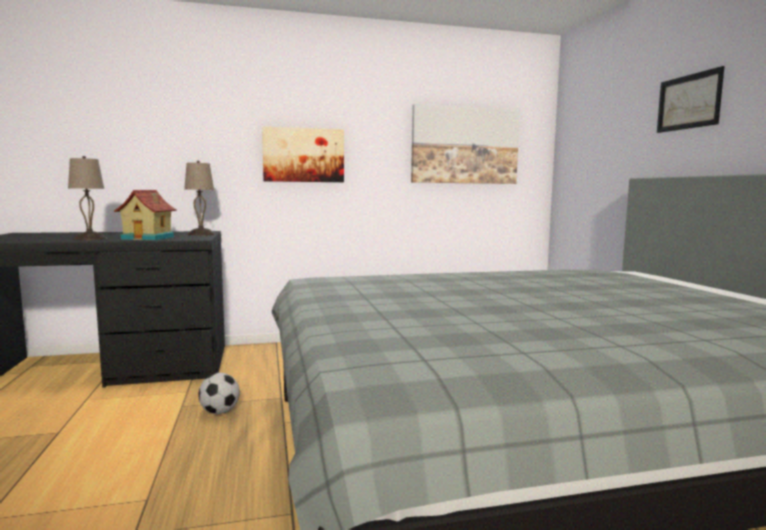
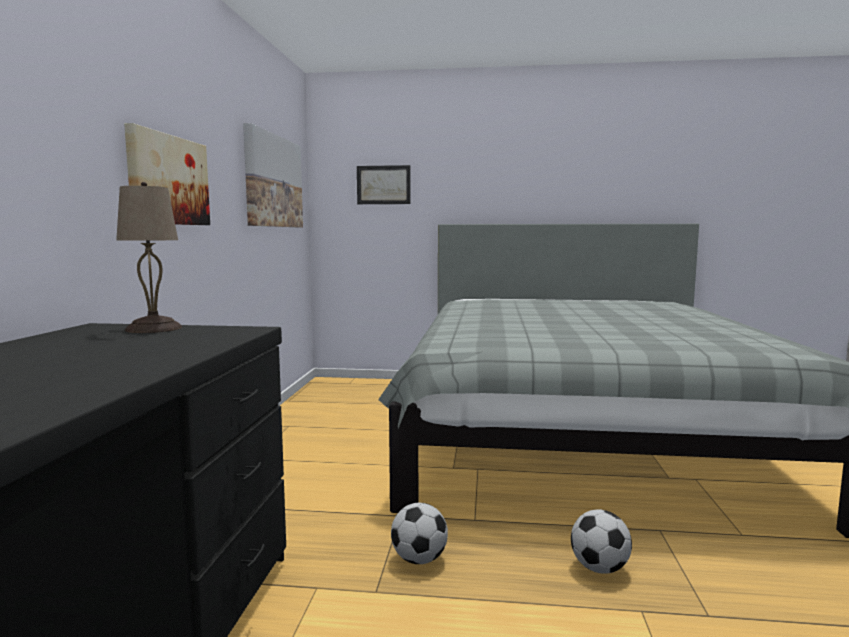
camera: 70 degrees left, 0 degrees up
beige table lamp [68,156,107,240] -> none
toy house [114,190,177,240] -> none
picture [657,66,724,133] -> picture moved to [357,165,411,204]
none -> football [571,509,632,574]

